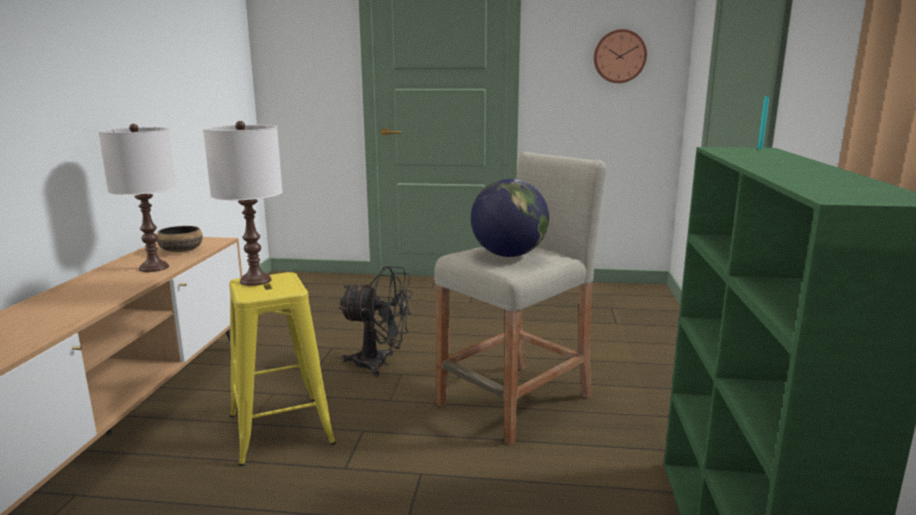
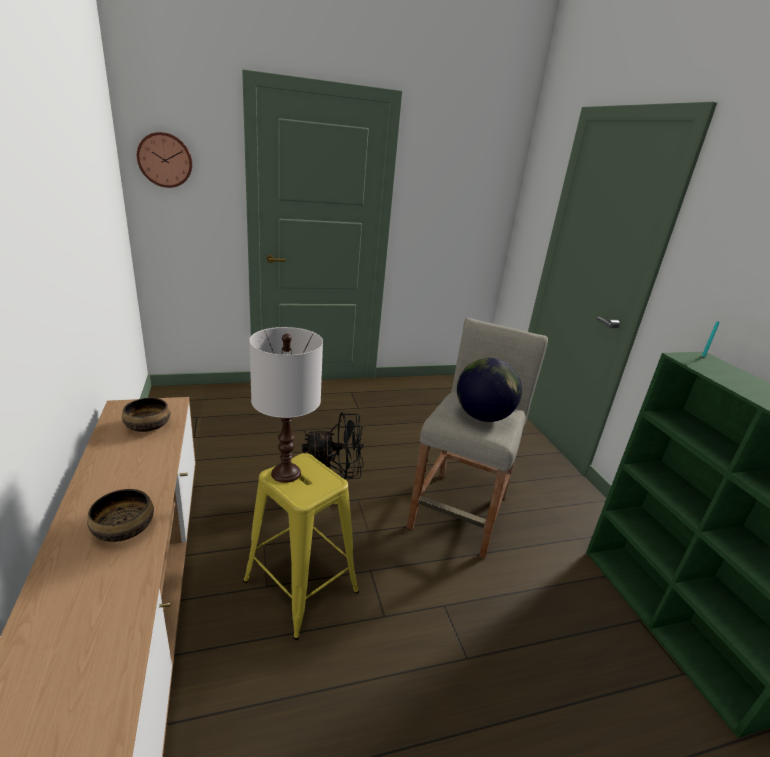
camera: 25 degrees left, 10 degrees up
white table lamp [98,124,176,272] -> none
wall clock [594,29,647,83] -> wall clock moved to [137,132,192,188]
none -> bowl [87,489,154,542]

